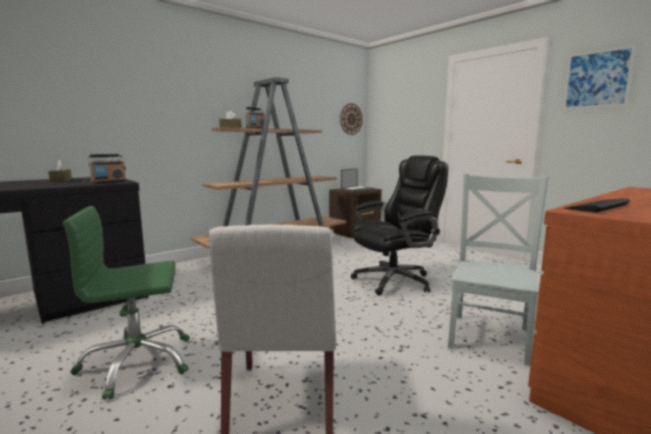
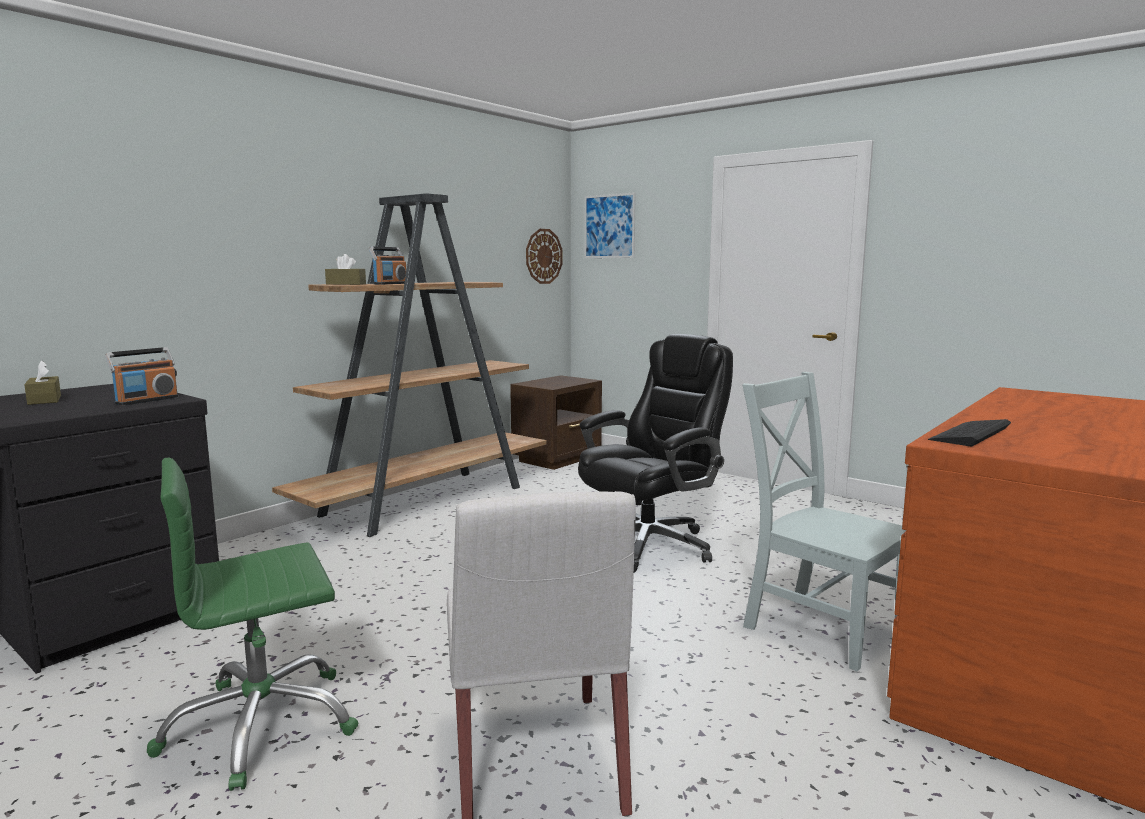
camera: 10 degrees left, 0 degrees up
laptop [341,168,374,192] -> none
grey chair [448,173,549,366] -> grey chair turned 60 degrees counterclockwise [742,372,906,671]
picture [563,45,635,109] -> picture moved to [584,192,636,258]

